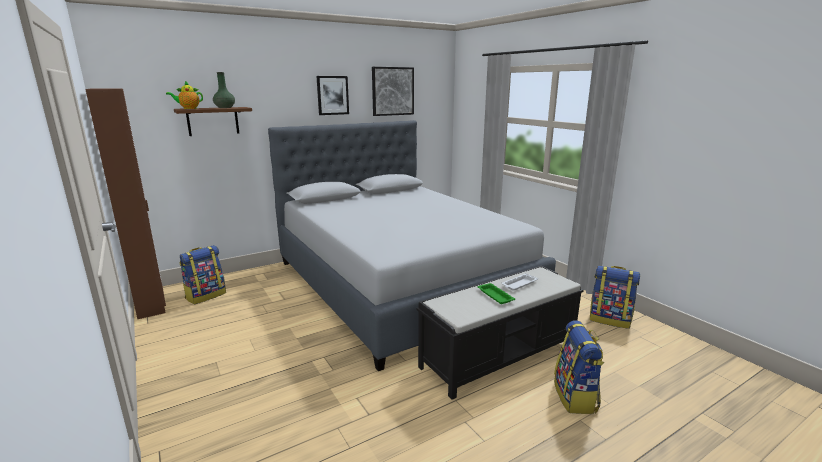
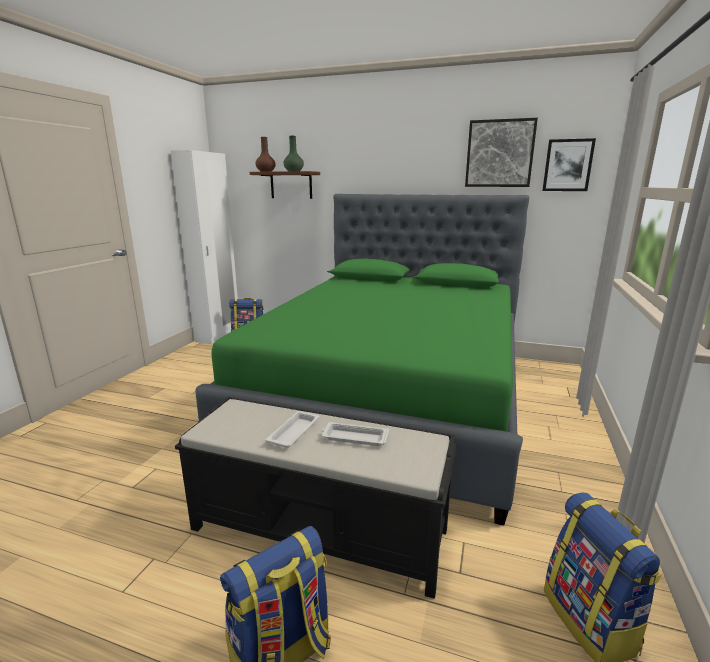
camera: 50 degrees right, 0 degrees up
brown wardrobe [85,88,166,319] -> white wardrobe [171,150,238,344]
teapot [166,82,203,109] -> brown vase [256,137,276,172]
grey bed [268,120,556,371] -> green bed [195,194,529,526]
picture [316,76,349,115] -> picture moved to [542,138,596,191]
green tray [478,283,515,304] -> white tray [265,411,319,448]

